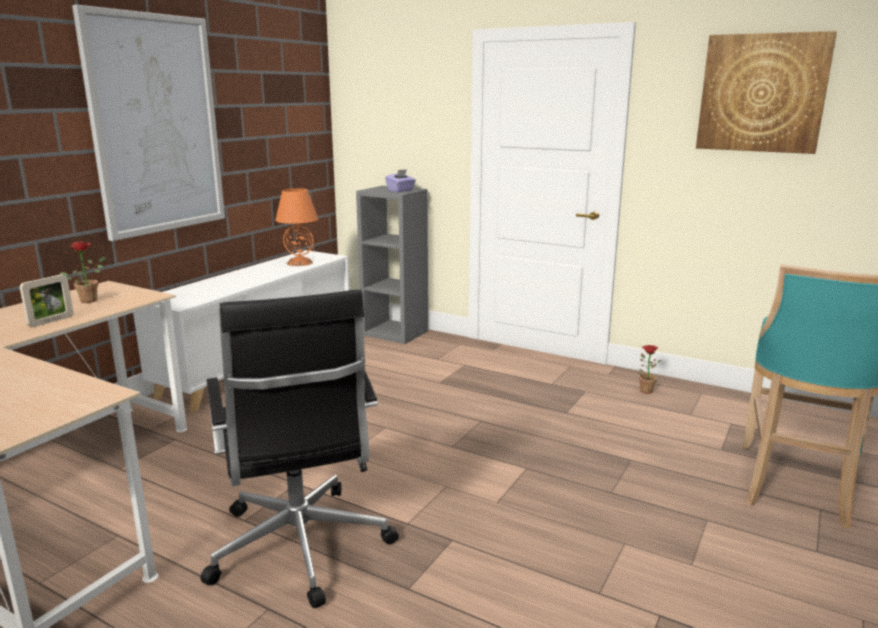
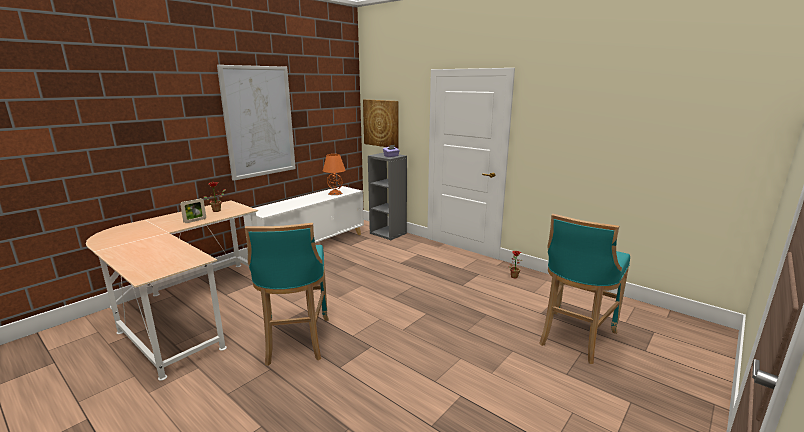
camera: 10 degrees right, 0 degrees up
black office chair [200,289,399,608] -> turquoise stool [245,223,329,366]
picture [696,31,837,154] -> picture moved to [363,99,398,149]

